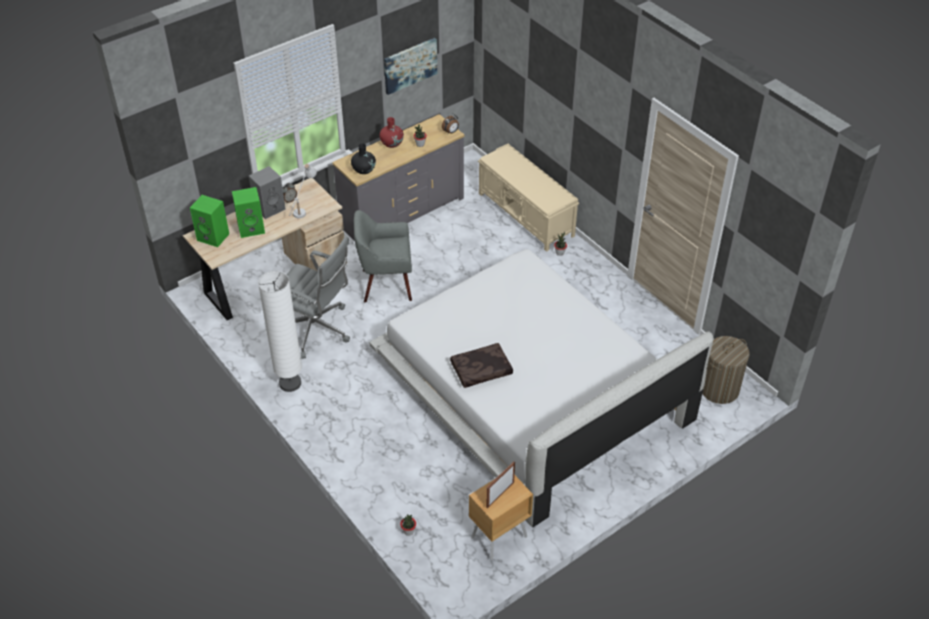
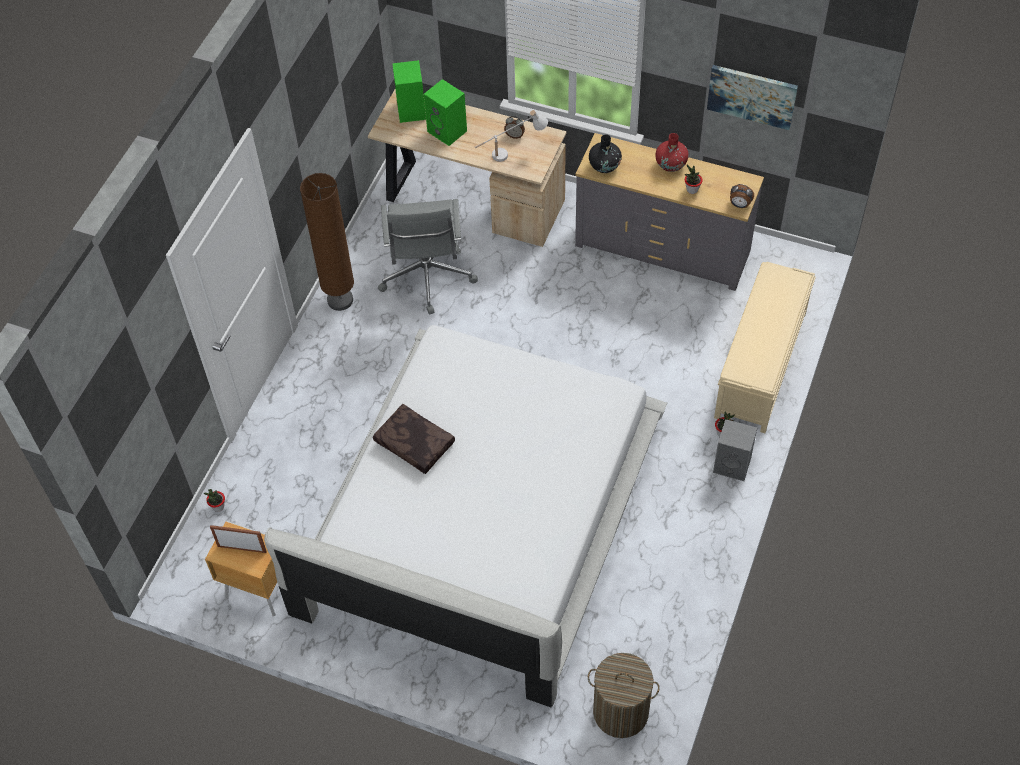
camera: 60 degrees right, 10 degrees up
grey speaker [249,166,286,219] -> grey speaker moved to [713,419,757,481]
white floor lamp [258,271,302,392] -> brown floor lamp [300,173,354,311]
grey armchair [354,210,412,302] -> none

